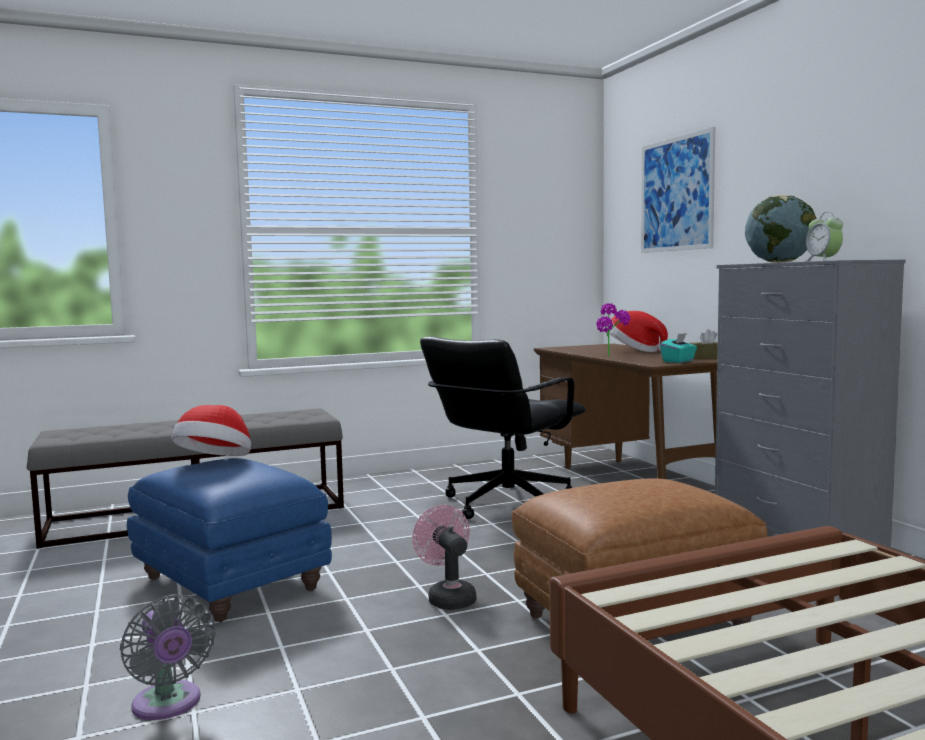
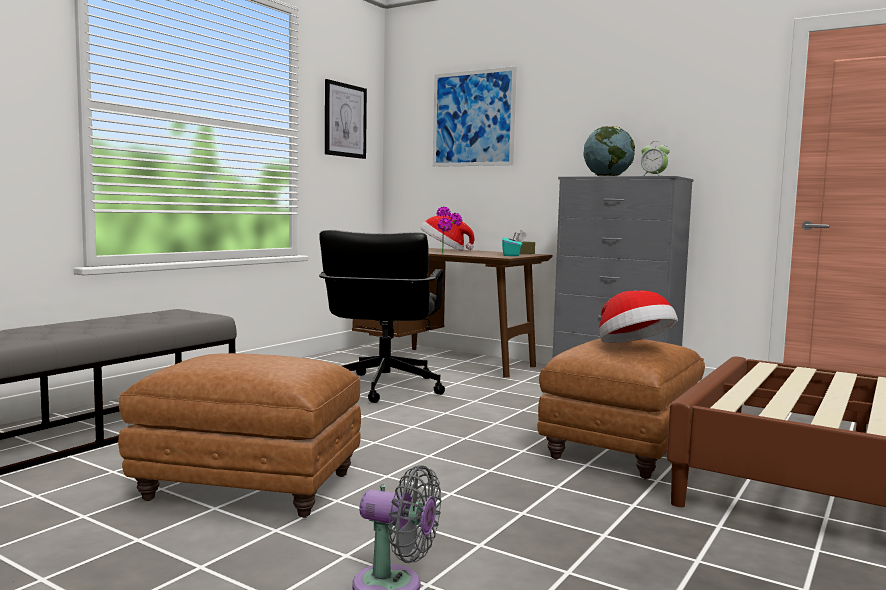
camera: 35 degrees left, 0 degrees up
blue ottoman [127,458,332,622] -> brown ottoman [118,353,361,518]
hat [171,405,251,456] -> hat moved to [599,291,678,343]
pink fan [412,505,476,610] -> none
none -> picture [325,79,367,159]

